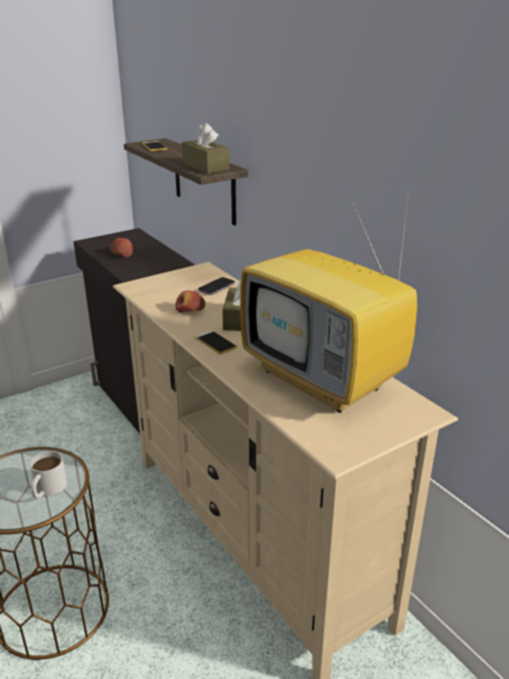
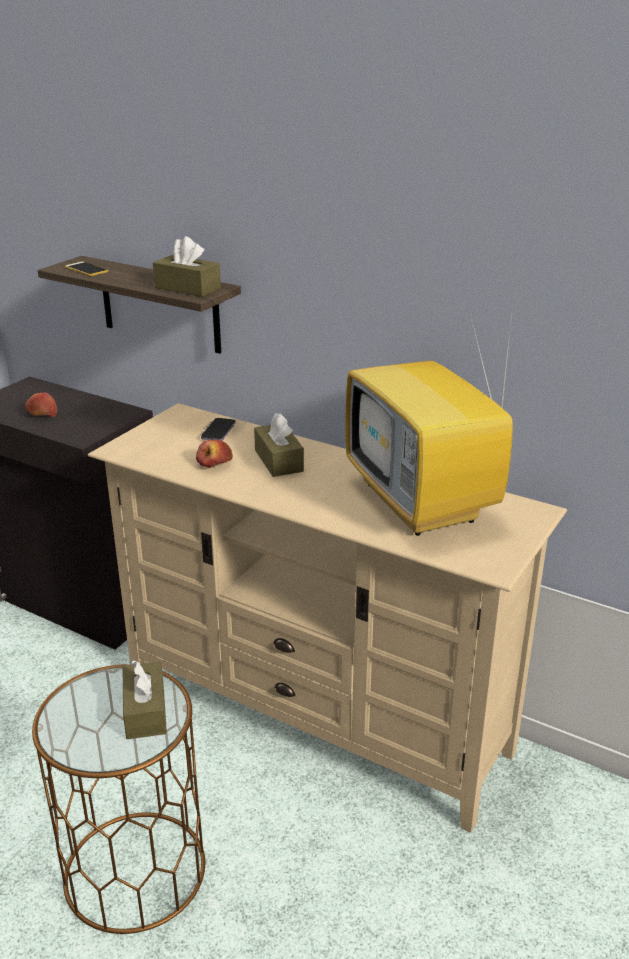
camera: 25 degrees left, 0 degrees up
white mug [30,451,67,498] -> brown tissue box [123,660,167,739]
phone [195,330,237,354] -> none
television [240,191,417,413] -> television turned 45 degrees clockwise [346,310,513,536]

